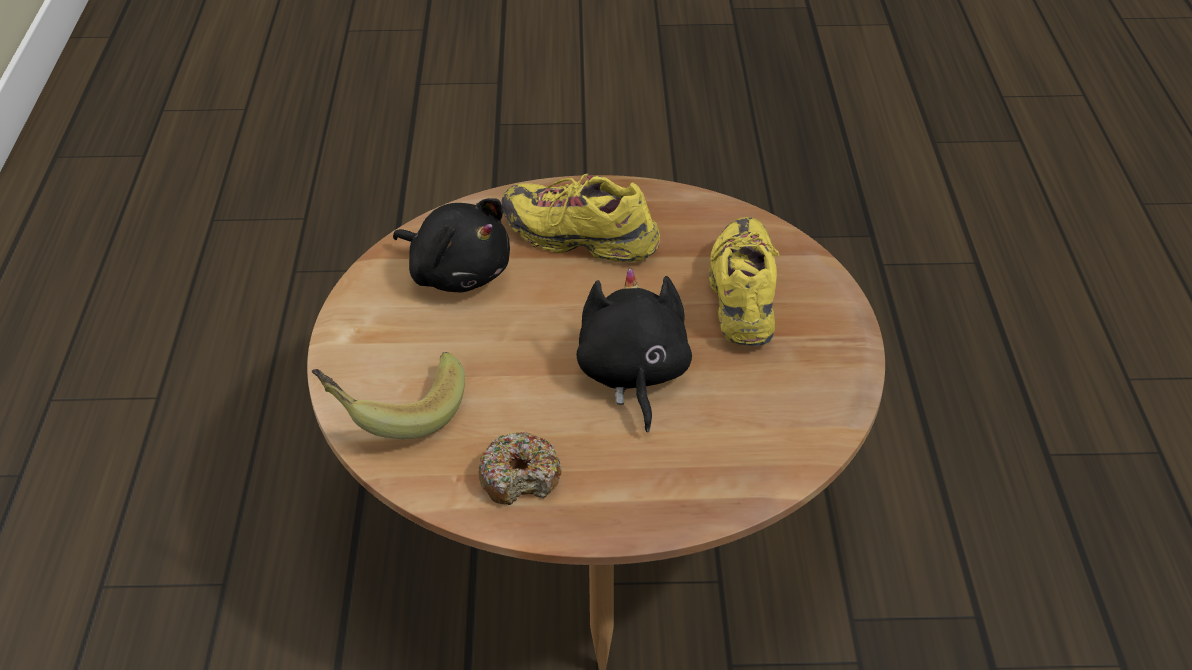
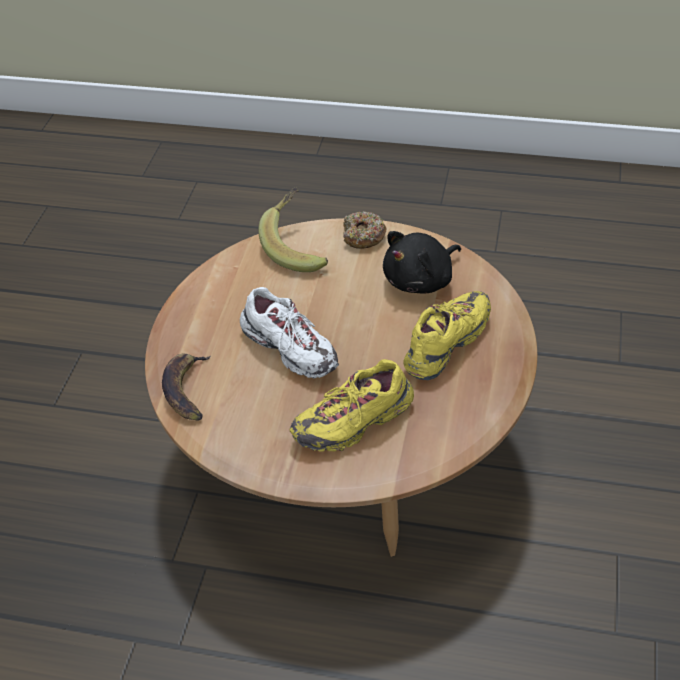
camera: 105 degrees right, 5 degrees up
donut [478,432,562,505] -> donut moved to [343,211,387,249]
black plush toy [576,268,692,432] -> white shoe [240,287,339,378]
yellow shoe [709,217,779,346] -> yellow shoe turned 135 degrees clockwise [289,359,414,452]
none -> banana [162,354,210,421]

